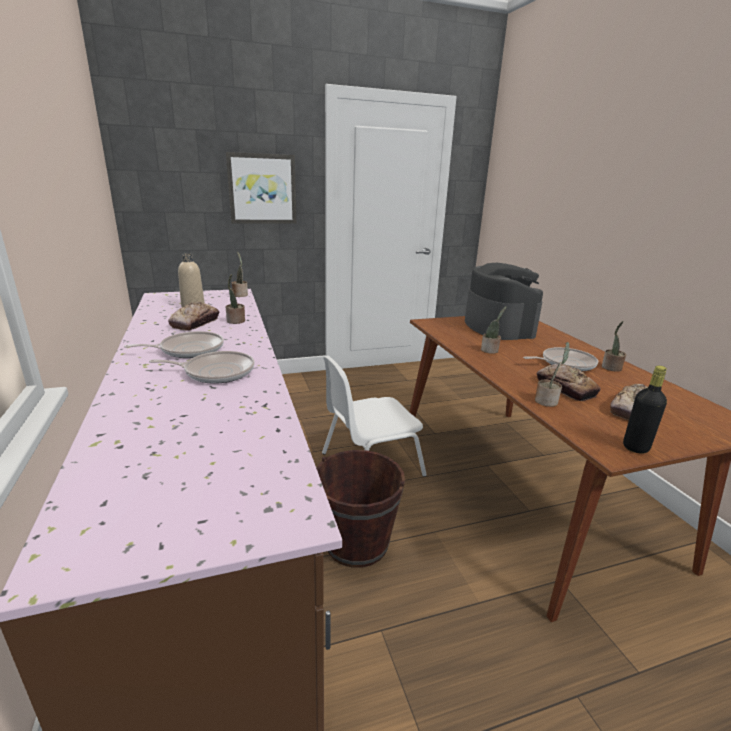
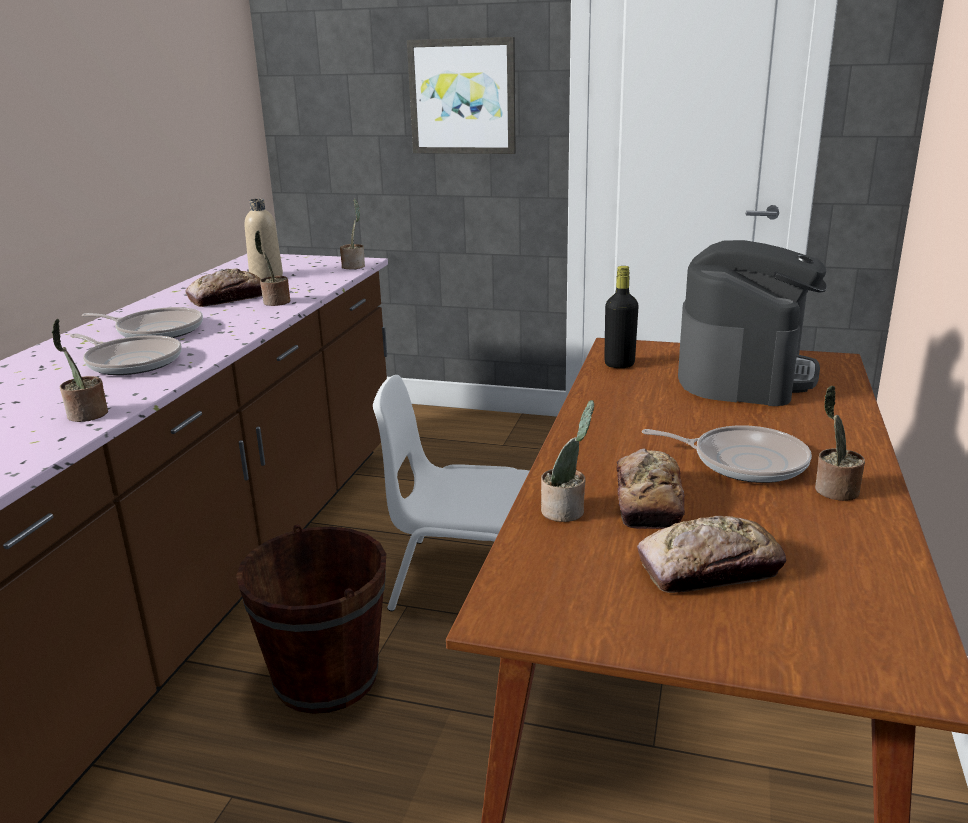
camera: 35 degrees right, 0 degrees up
potted plant [481,306,506,354] -> potted plant moved to [51,319,108,422]
black bottle [623,366,667,454] -> black bottle moved to [604,266,639,368]

